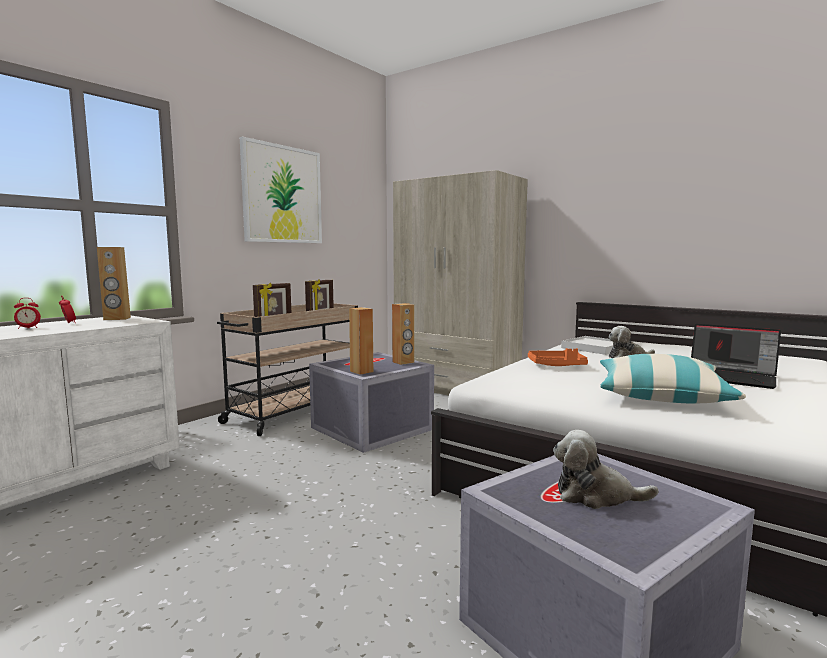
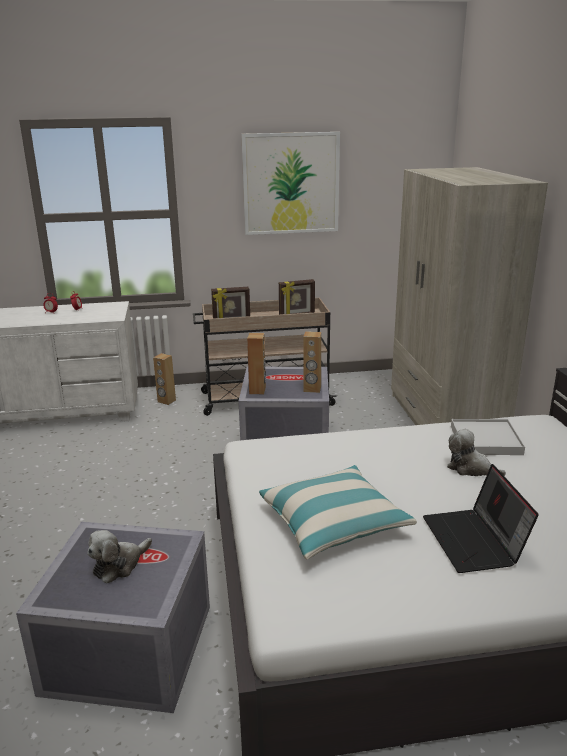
camera: 45 degrees right, 15 degrees up
brown speaker [97,247,131,320] -> brown speaker moved to [153,353,176,405]
orange tray [528,348,588,366] -> none
plush toy [553,430,659,509] -> plush toy turned 105 degrees counterclockwise [87,530,152,584]

